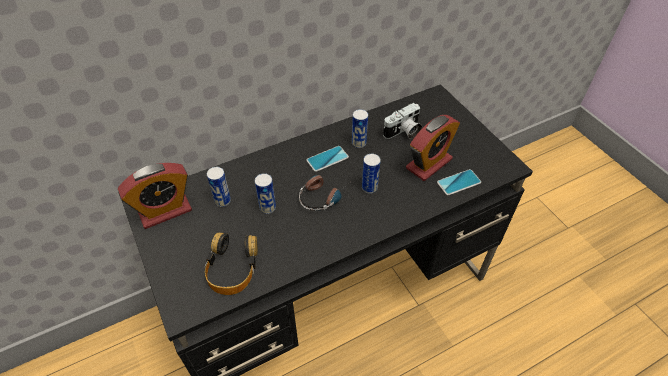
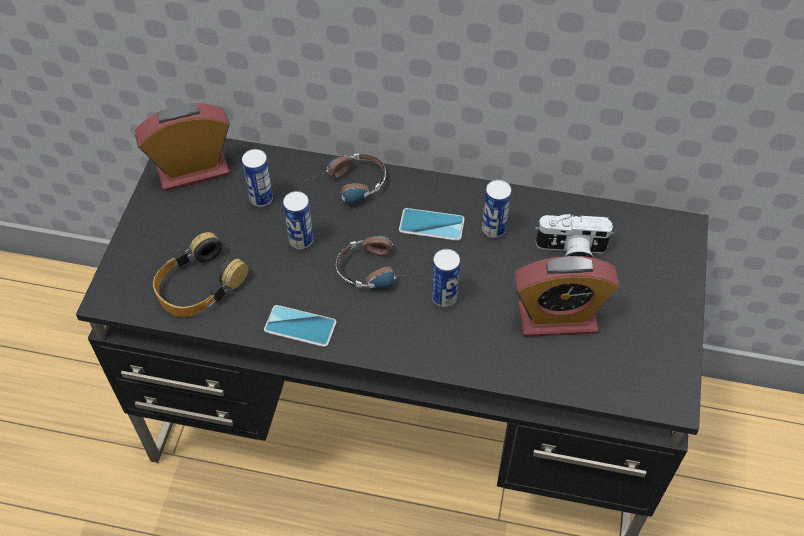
camera: 40 degrees right, 5 degrees up
alarm clock [118,163,192,229] -> alarm clock turned 150 degrees clockwise [135,103,230,191]
phone [437,169,481,195] -> phone moved to [264,305,336,347]
none -> headphones [305,153,386,205]

